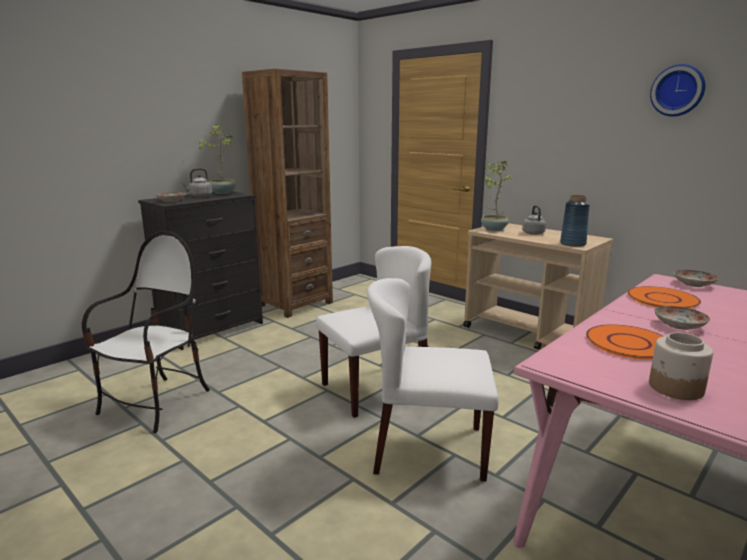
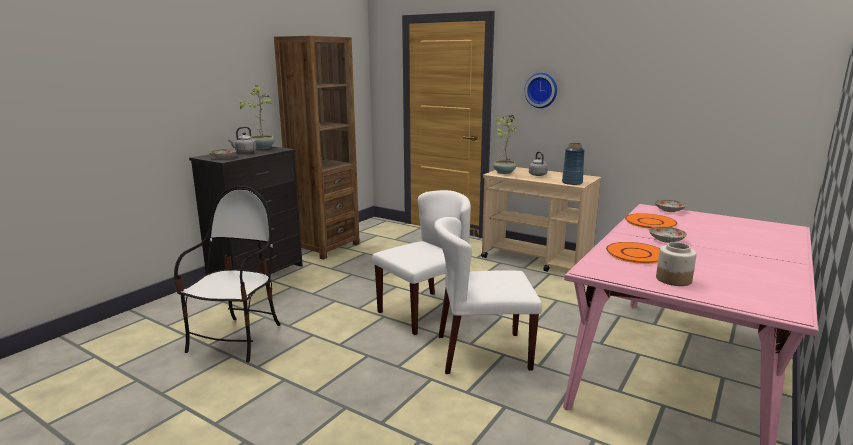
camera: 10 degrees left, 0 degrees up
wall clock [650,64,706,117] -> wall clock moved to [524,73,557,108]

